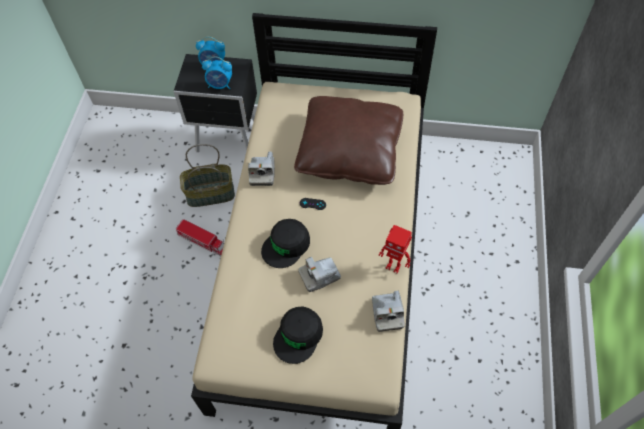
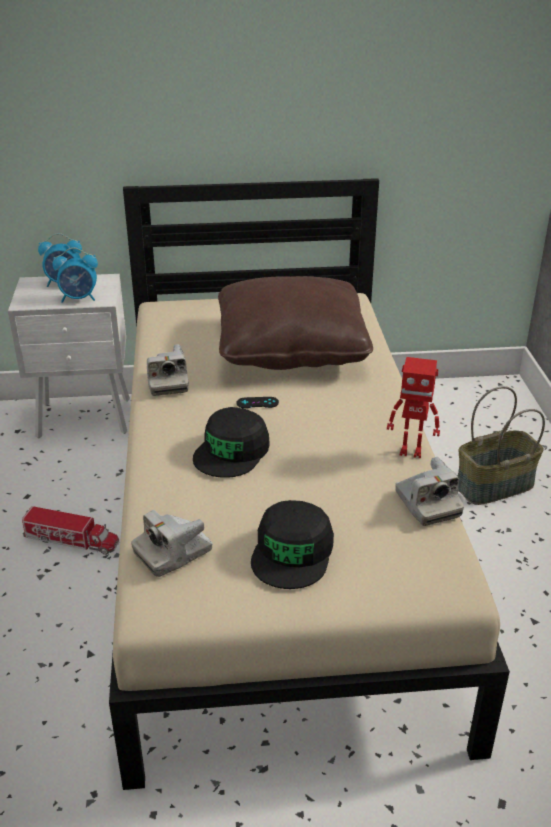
camera: 15 degrees left, 25 degrees down
black nightstand [174,54,257,153] -> white nightstand [8,274,130,439]
basket [180,144,235,207] -> basket moved to [458,386,545,505]
camera [298,257,341,292] -> camera moved to [131,510,213,577]

